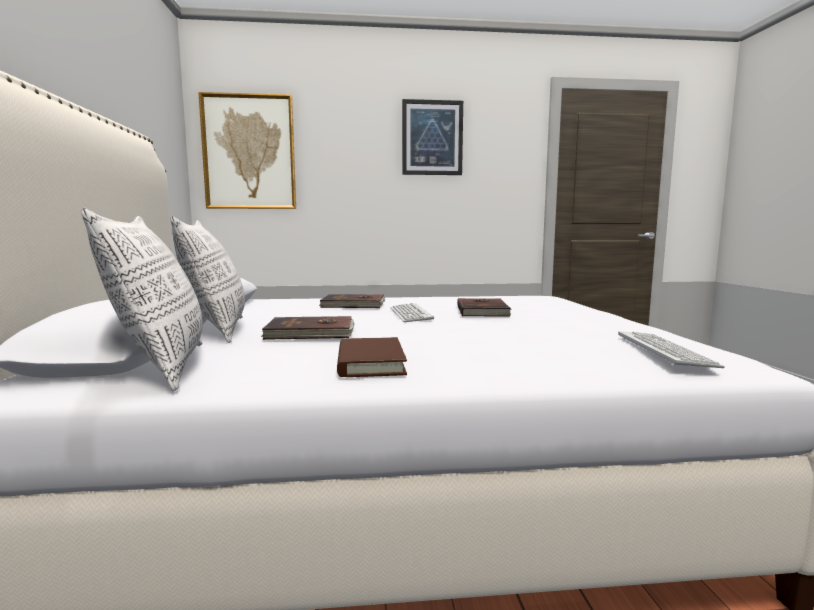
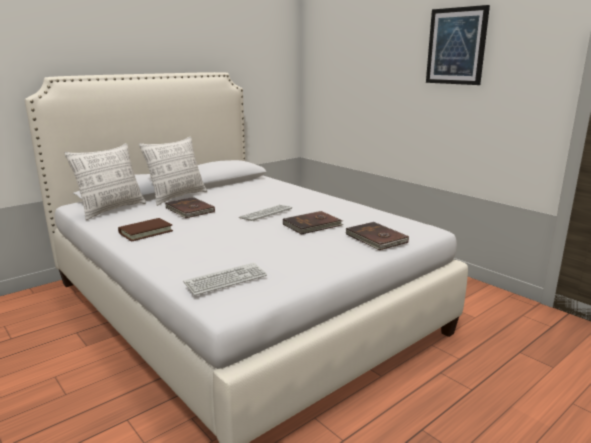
camera: 55 degrees right, 10 degrees up
picture [198,92,296,209] -> none
brown book [319,294,386,308] -> brown book moved to [345,222,409,250]

